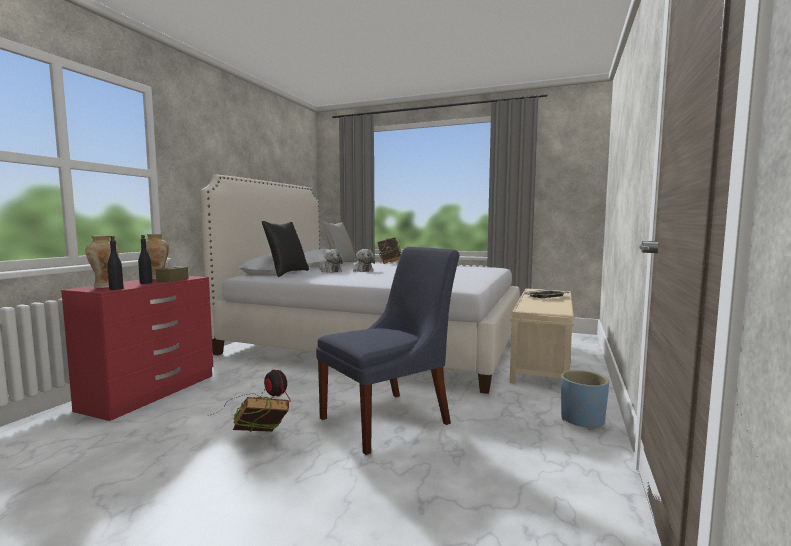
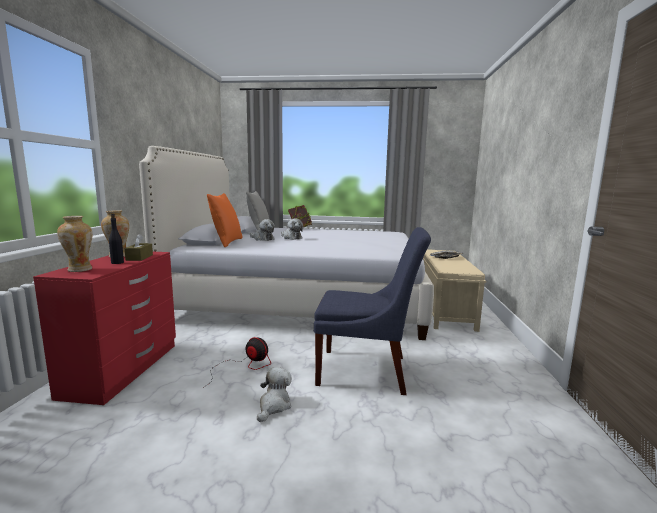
camera: 15 degrees left, 5 degrees up
black bottle [107,236,124,290] -> none
book [233,396,289,432] -> plush toy [257,367,292,422]
black pillow [262,221,309,277] -> orange pillow [207,193,243,247]
blue chair [316,247,459,455] -> blue chair turned 60 degrees clockwise [314,227,431,395]
blue planter [561,370,609,430] -> none

